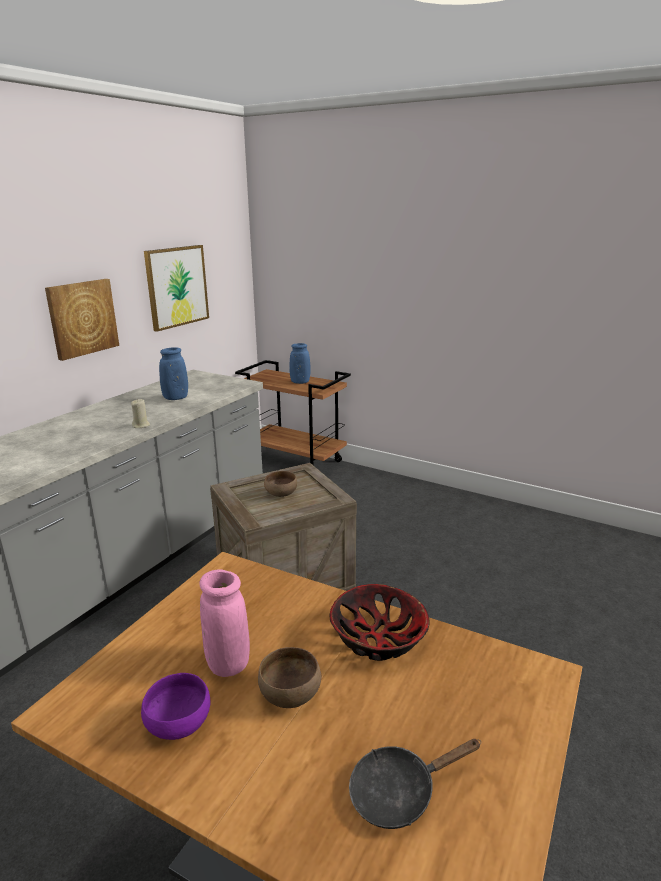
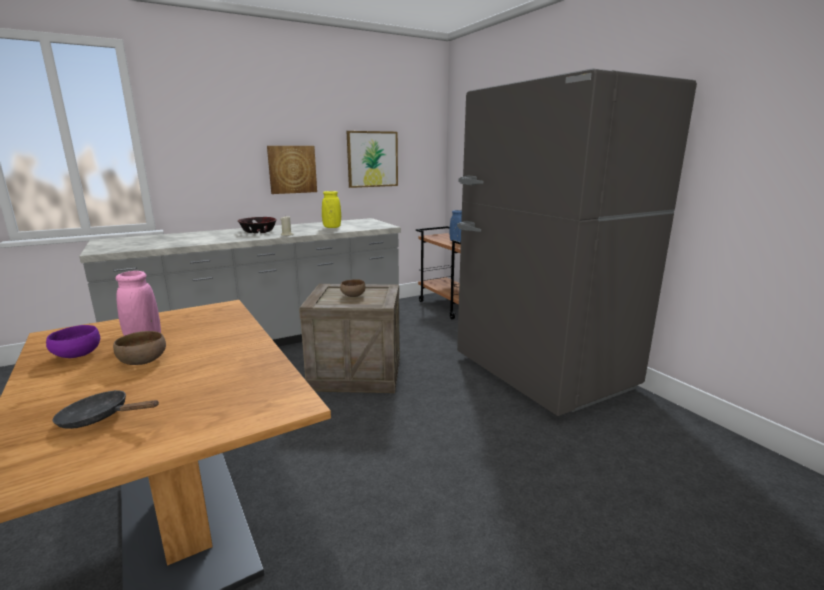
camera: 30 degrees right, 5 degrees down
blue vase [159,347,188,400] -> yellow vase [322,191,341,228]
bowl [329,584,430,661] -> bowl moved to [238,217,277,233]
none -> grey fridge [457,68,697,416]

